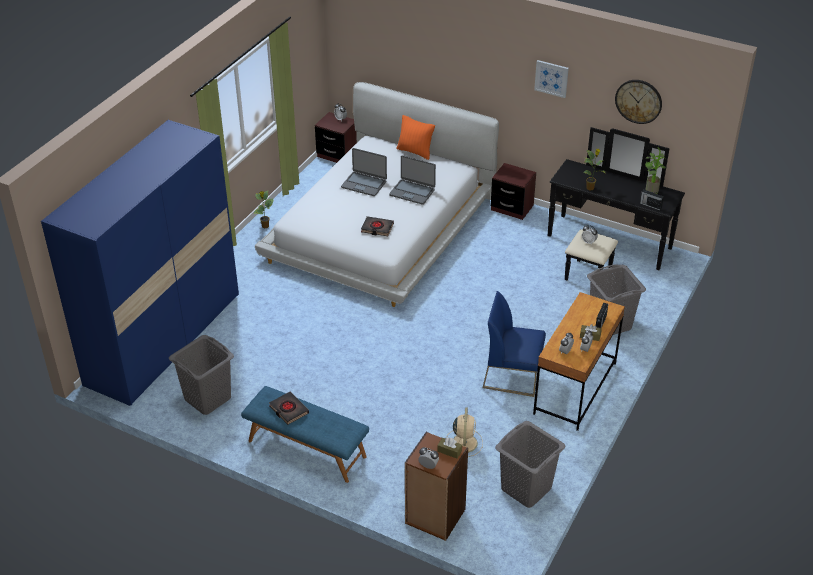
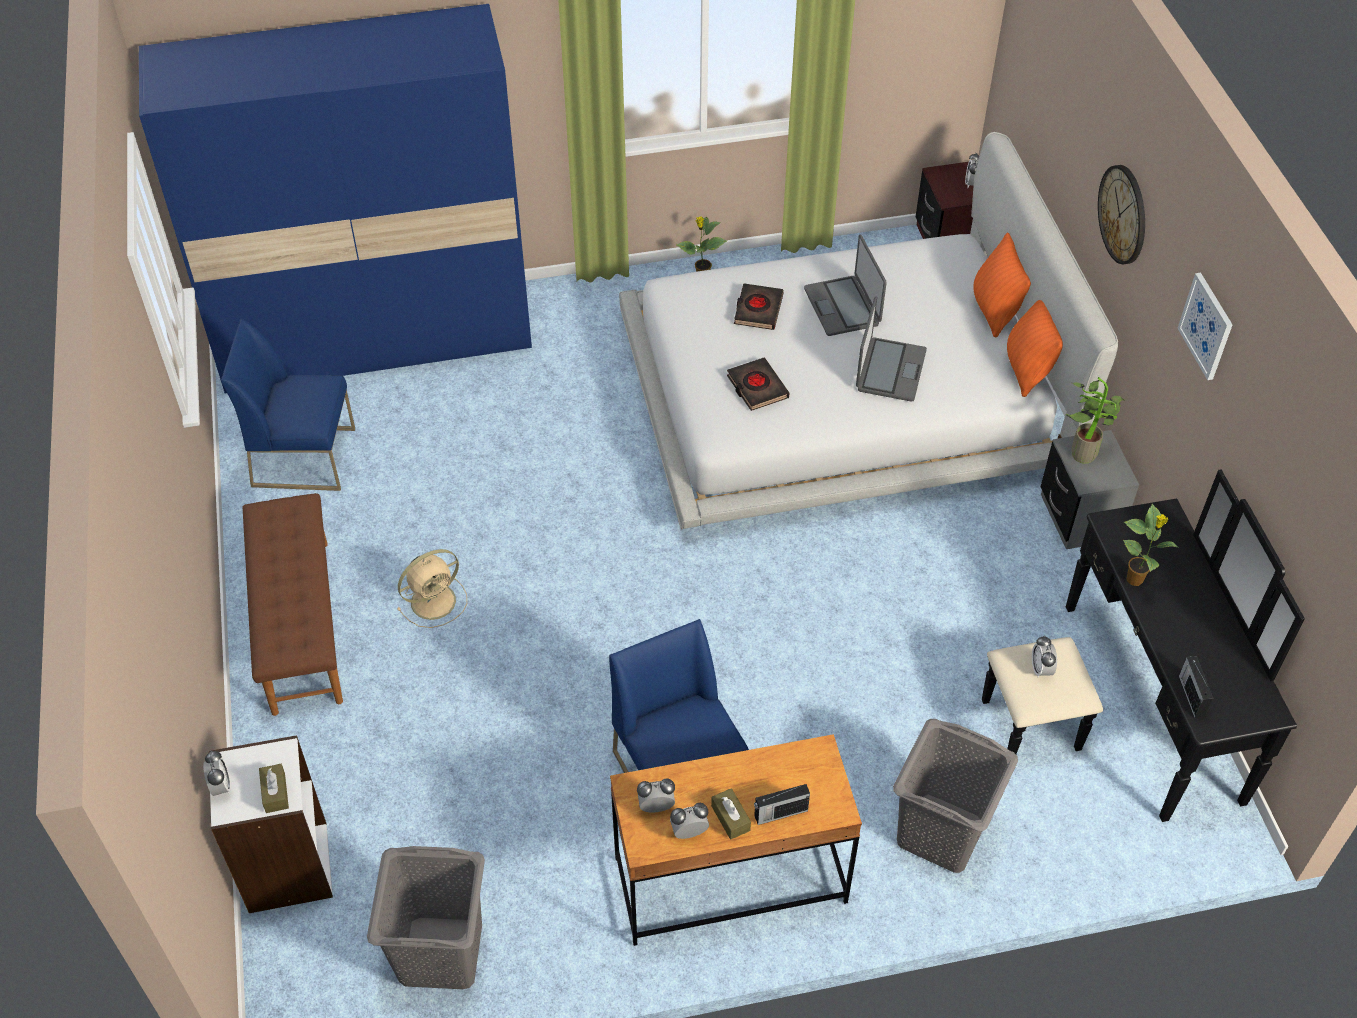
camera: 50 degrees right, 10 degrees up
grey laundry basket [169,335,234,415] -> blue chair [221,319,355,491]
blue bench [241,386,369,483] -> brown bench [243,493,343,716]
black book [269,392,309,425] -> black book moved to [734,283,784,330]
laptop [389,155,436,205] -> laptop turned 150 degrees counterclockwise [856,296,927,402]
brown bookcase [405,432,468,541] -> white bookcase [208,735,333,913]
beige fan [446,407,483,457] -> beige fan moved to [397,549,467,628]
brown nightstand [491,163,536,220] -> grey nightstand [1041,430,1139,549]
wall clock [615,80,662,124] -> wall clock moved to [1098,165,1145,264]
potted plant [645,148,666,194] -> potted plant moved to [1066,377,1125,464]
none -> orange pillow [1007,300,1063,397]

